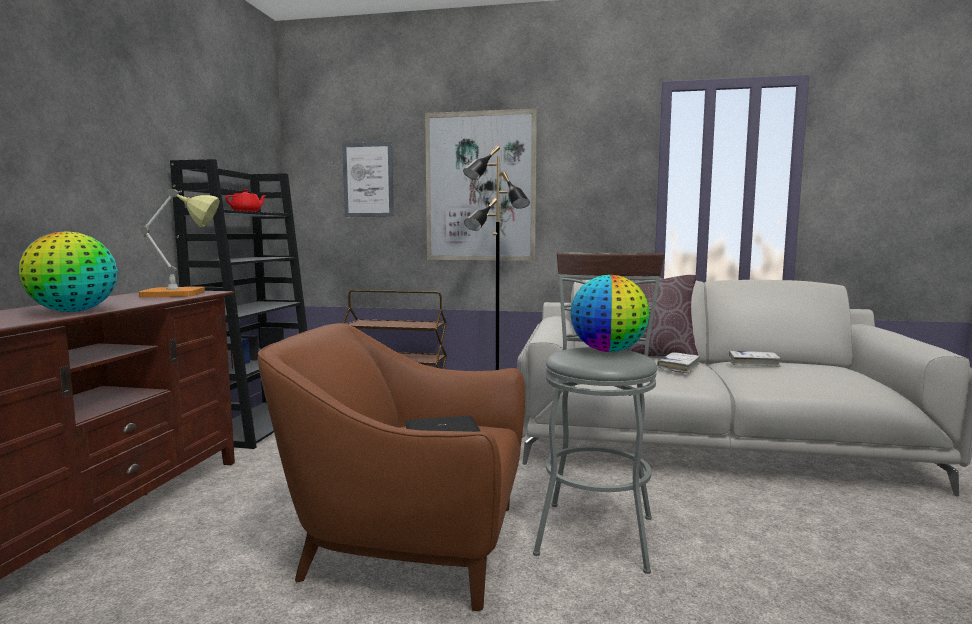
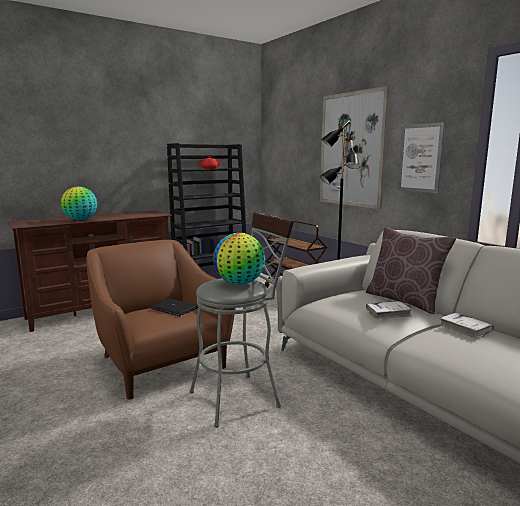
camera: 45 degrees right, 5 degrees up
table lamp [139,189,220,297] -> none
picture [342,142,394,217] -> picture moved to [397,122,445,193]

